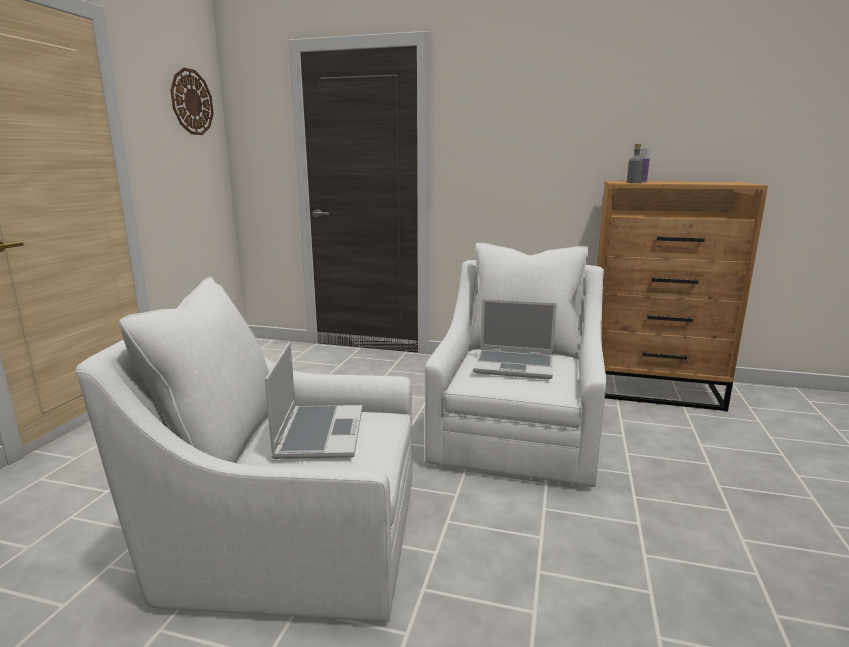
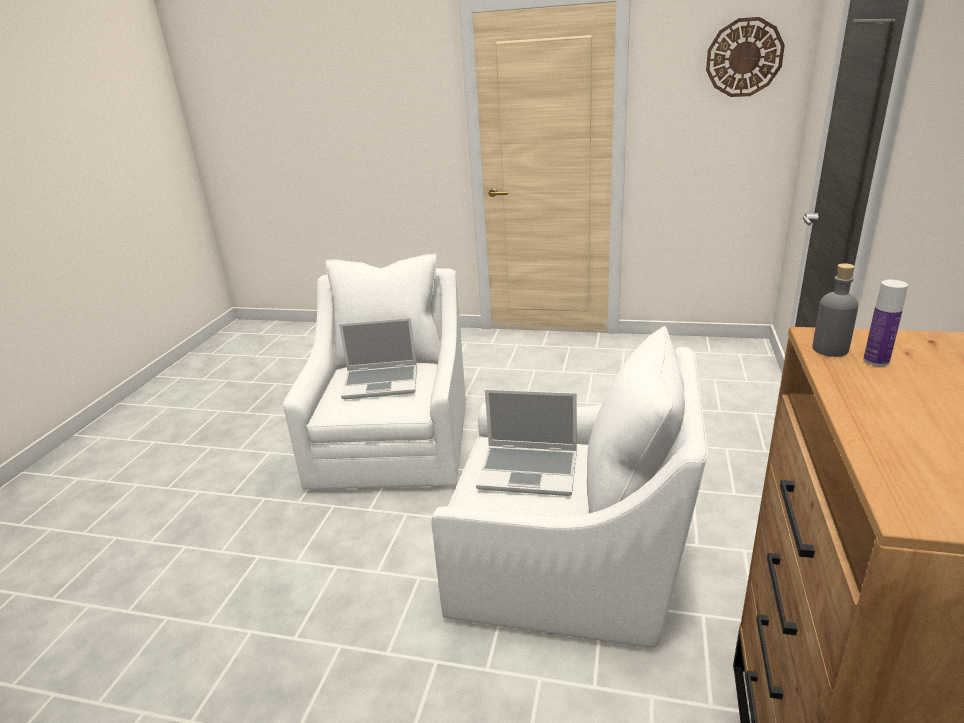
camera: 90 degrees right, 10 degrees up
laptop [473,299,557,379] -> laptop turned 90 degrees counterclockwise [476,389,577,496]

